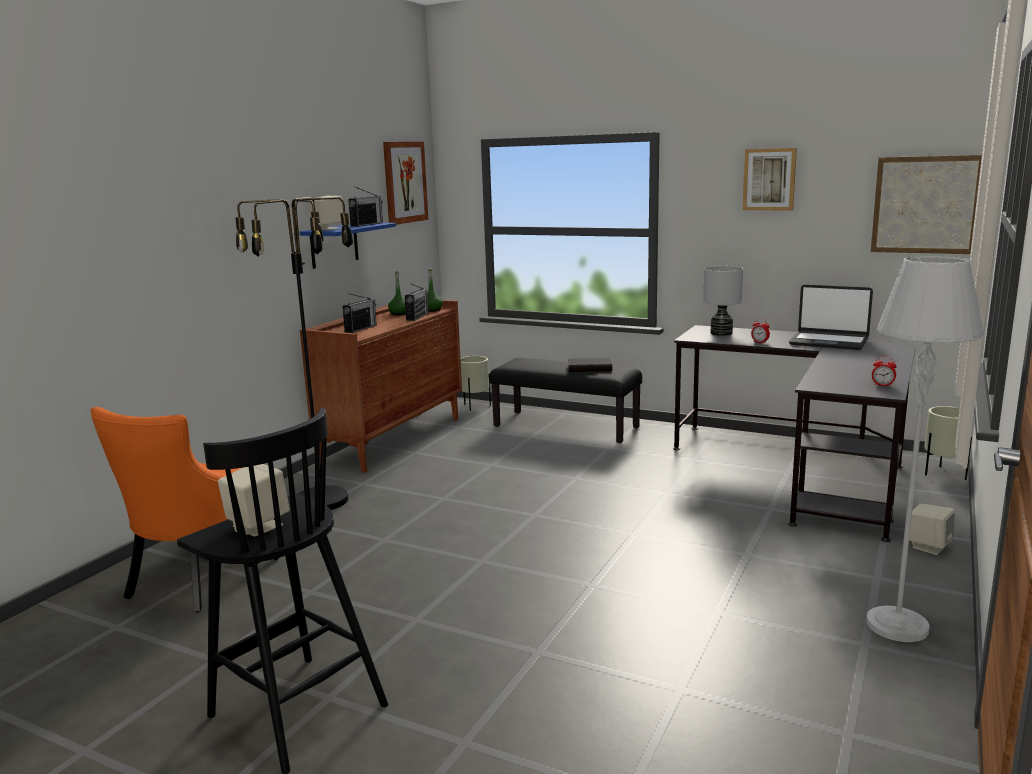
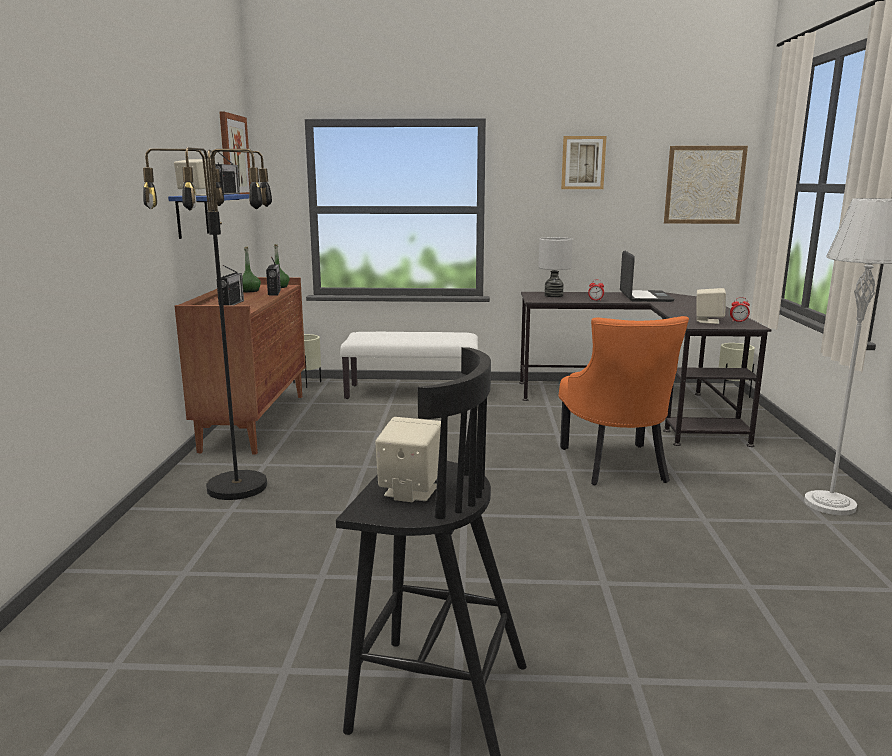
camera: 25 degrees left, 0 degrees up
orange chair [91,407,280,612] -> orange chair moved to [558,316,689,485]
black bench [489,358,642,443] -> white bench [340,332,478,399]
black book [568,358,612,372] -> none
laptop [789,285,873,350] -> laptop turned 90 degrees counterclockwise [620,251,674,302]
beige speaker [909,504,955,555] -> beige speaker moved to [696,288,726,324]

